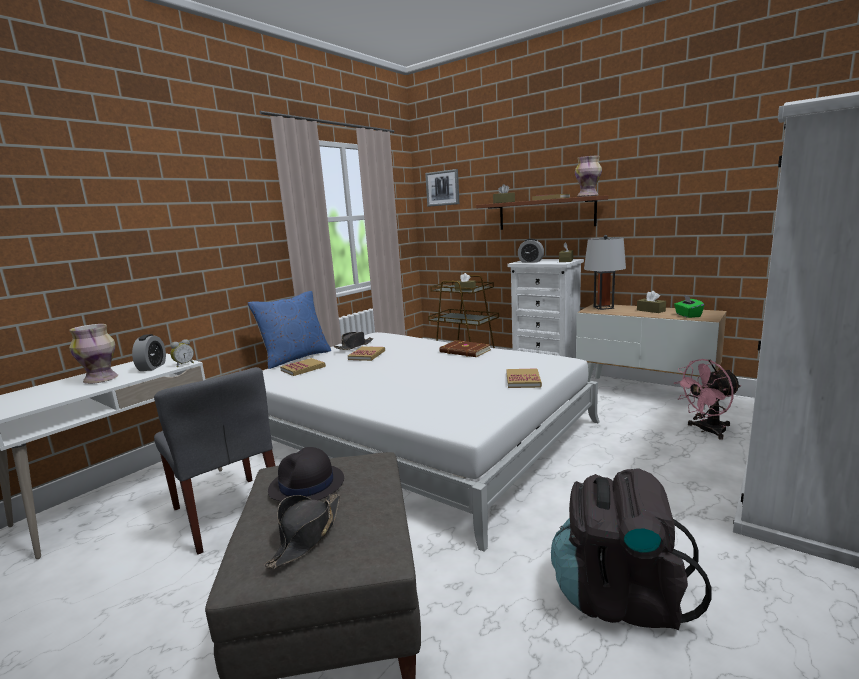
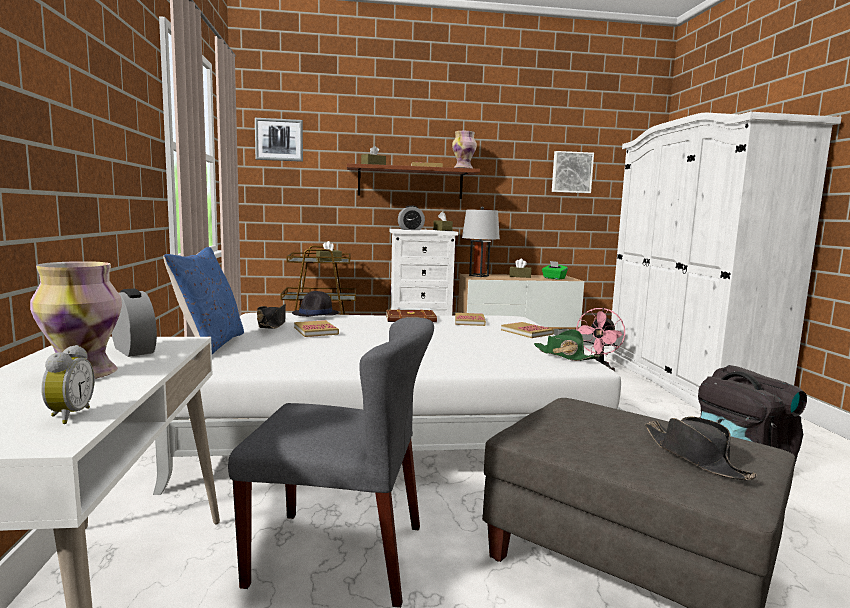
camera: 45 degrees left, 5 degrees down
alarm clock [170,339,194,367] -> alarm clock moved to [41,345,95,424]
black hat [268,447,344,501] -> black hat moved to [292,291,339,317]
book [280,358,326,376] -> book moved to [455,313,486,326]
none -> green hat [534,330,600,361]
none -> picture [552,151,594,193]

